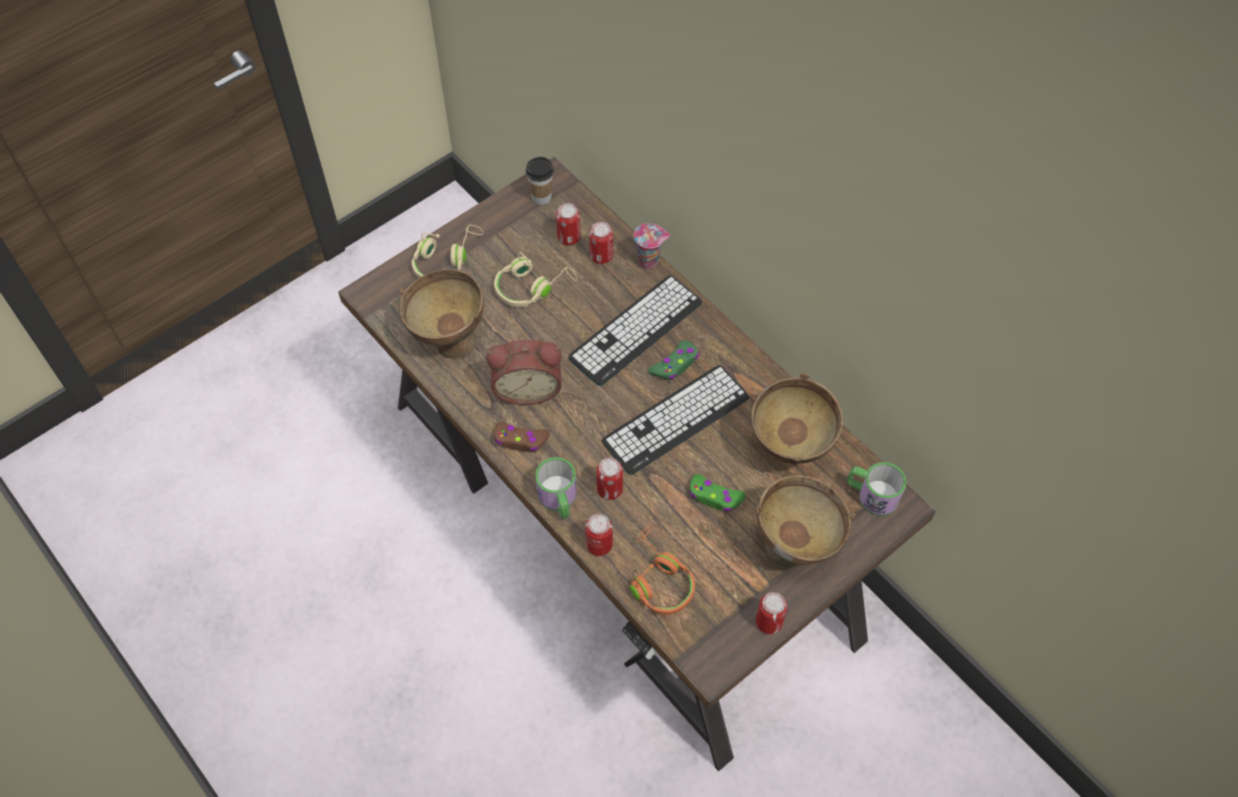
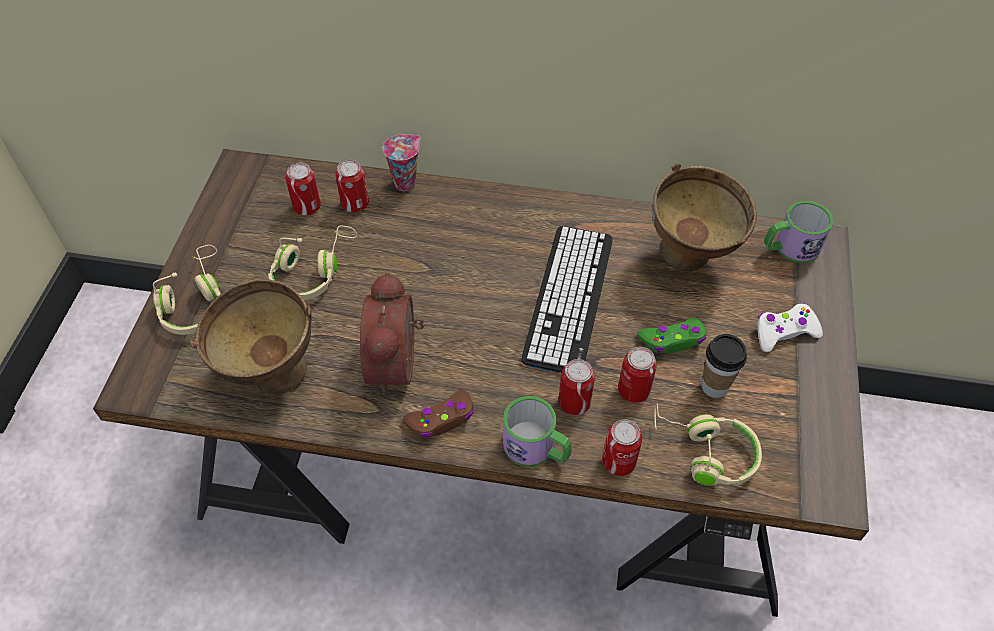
camera: 40 degrees left, 5 degrees down
alarm clock [486,339,562,405] -> alarm clock turned 135 degrees clockwise [360,271,424,395]
cup [526,157,554,205] -> cup moved to [701,334,747,398]
keyboard [568,276,702,386] -> none
orange headphones [630,526,695,615] -> beige headphones [654,403,762,486]
green game controller [648,340,699,380] -> none
brown bowl [756,475,856,568] -> white game controller [757,303,823,352]
can [756,592,787,634] -> can moved to [618,347,657,403]

